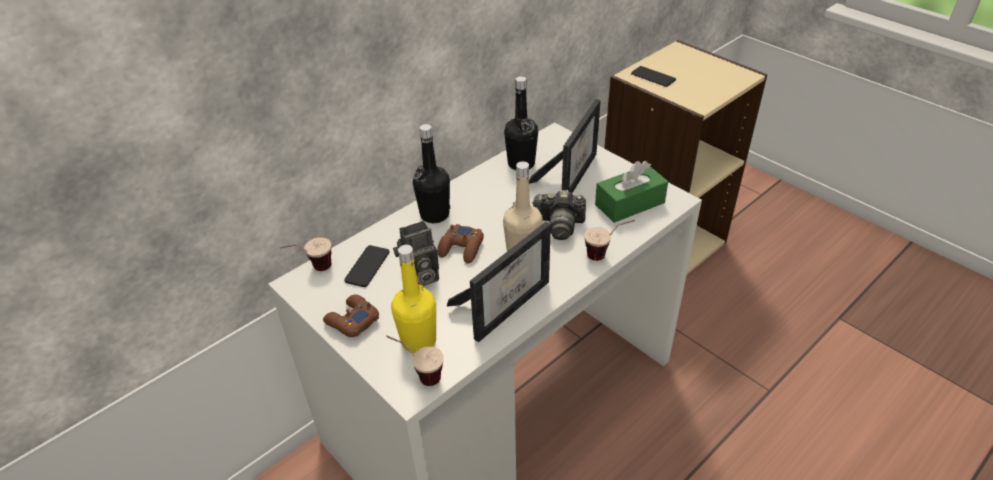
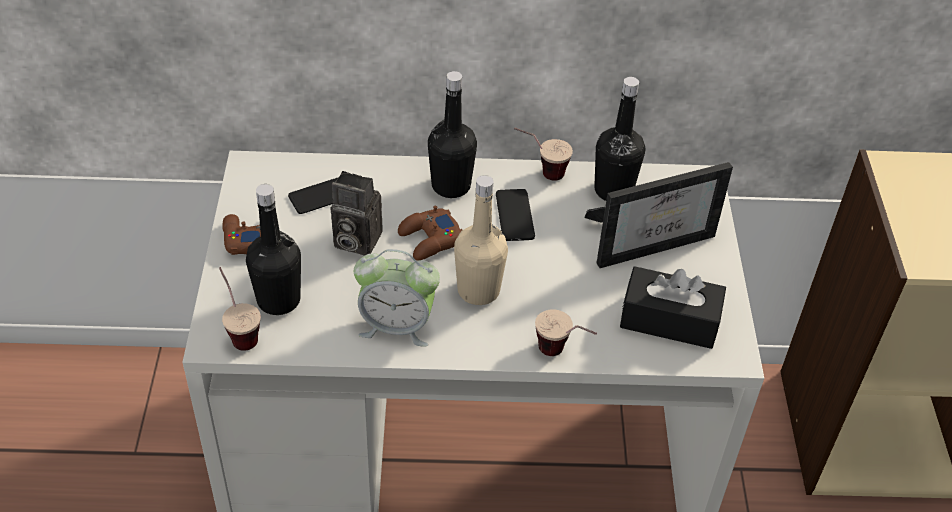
camera: 40 degrees right, 5 degrees up
cup [280,237,331,271] -> cup moved to [514,128,573,181]
yellow bottle [391,245,436,353] -> black bottle [246,184,301,315]
picture frame [447,222,551,342] -> alarm clock [354,249,440,347]
camera [531,190,586,240] -> none
green tissue box [595,161,668,223] -> black tissue box [620,266,726,349]
phone [631,66,676,87] -> phone moved to [496,189,535,241]

